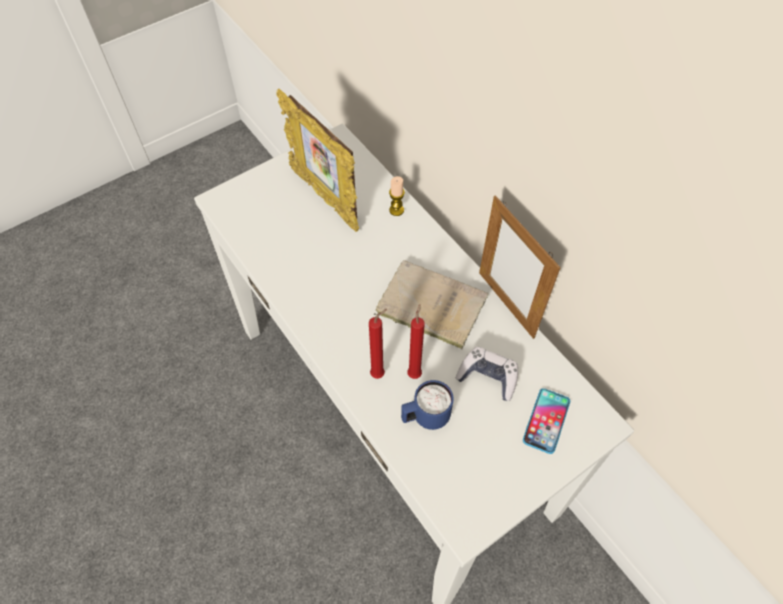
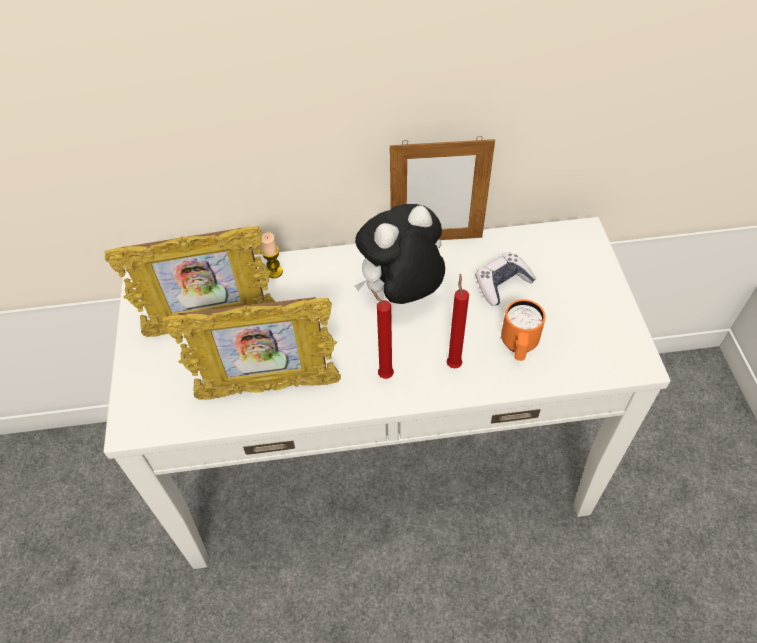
camera: 60 degrees left, 5 degrees down
beige book [373,260,488,349] -> plush toy [355,204,445,304]
blue mug [401,380,454,430] -> orange mug [501,299,546,361]
red candle [407,304,425,379] -> red candle moved to [371,290,394,379]
phone [523,388,570,454] -> none
none -> picture frame [162,297,341,400]

